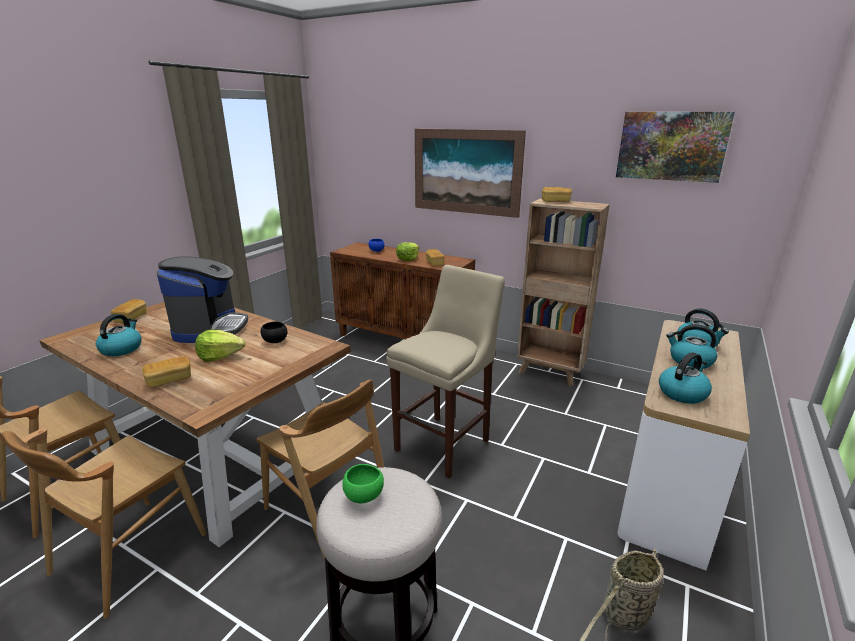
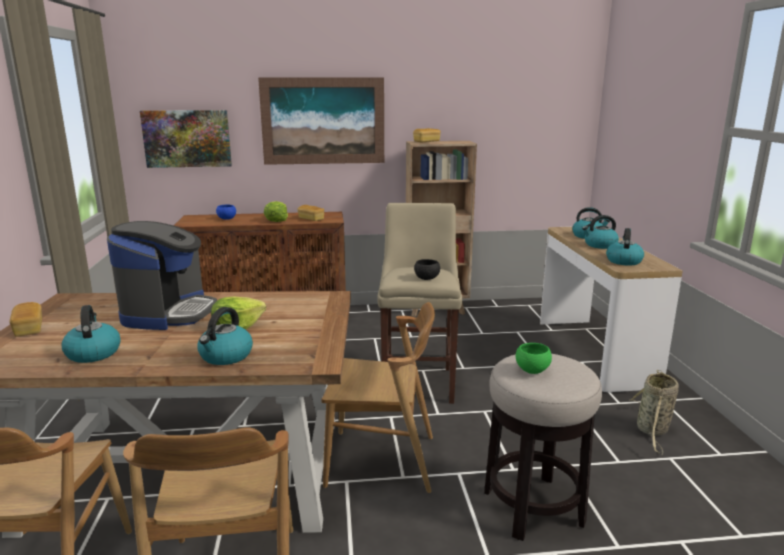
camera: 35 degrees left, 5 degrees down
bread [142,356,191,388] -> kettle [197,307,253,365]
coffee machine [157,256,248,343] -> coffee machine turned 45 degrees clockwise [107,221,217,330]
black bowl [261,322,288,343] -> black bowl moved to [414,259,440,280]
picture [616,112,735,183] -> picture moved to [140,110,232,168]

